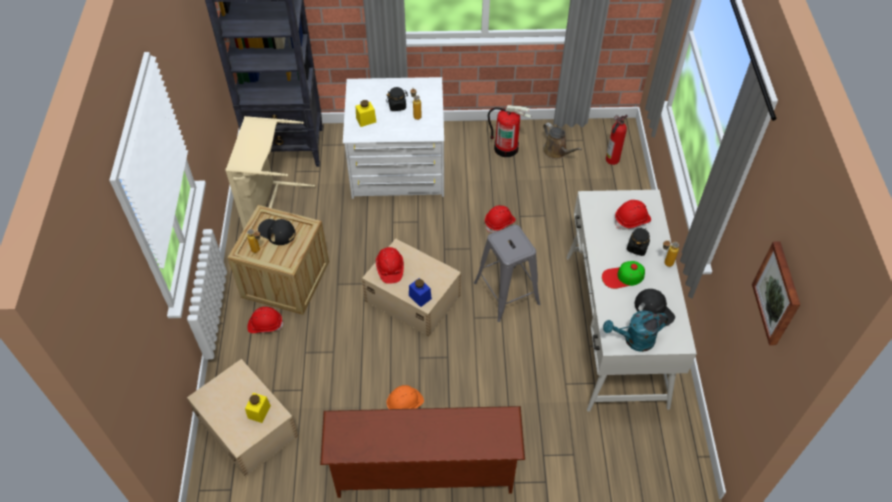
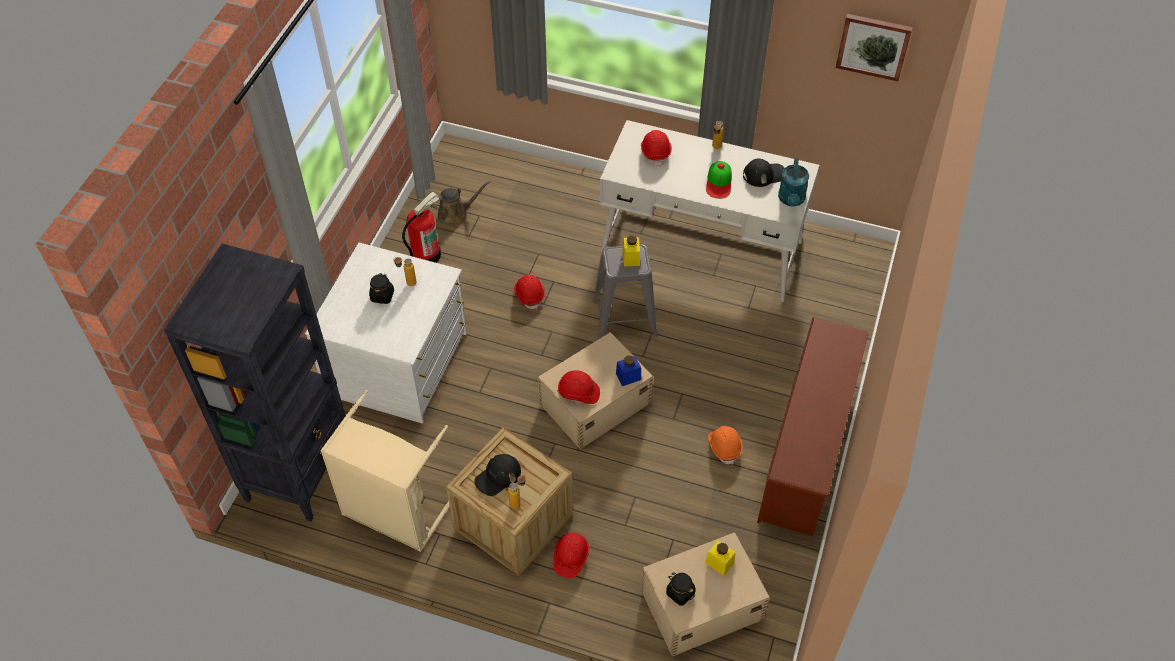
camera: 70 degrees left, 0 degrees up
yellow jar [356,100,376,127] -> yellow jar moved to [622,236,640,267]
fire extinguisher [606,115,628,165] -> none
black jar [627,227,650,256] -> black jar moved to [666,573,695,606]

